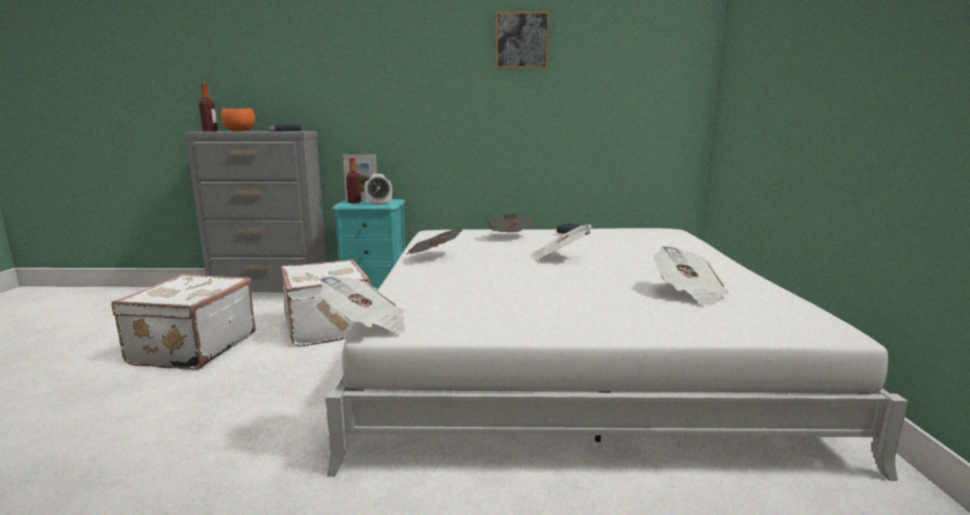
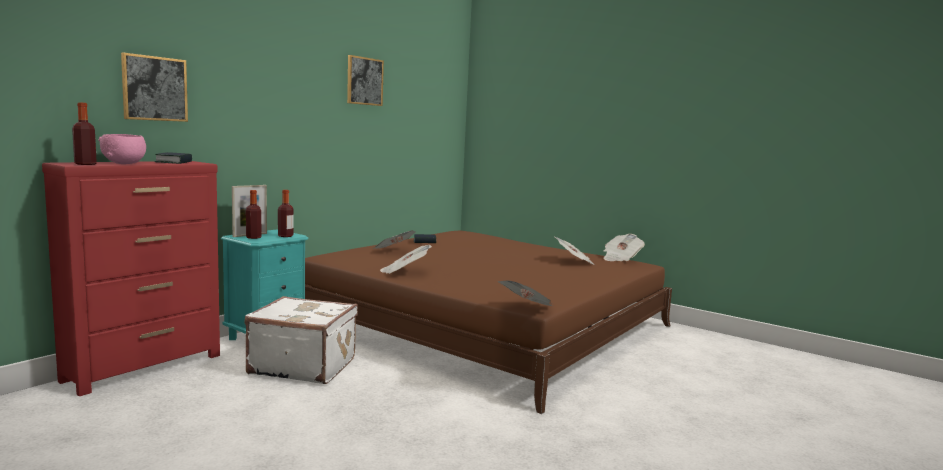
camera: 55 degrees left, 5 degrees down
white suitcase [111,274,256,370] -> none
grey dresser [184,131,327,292] -> red dresser [42,161,220,396]
orange bowl [221,108,255,131] -> pink bowl [98,134,146,164]
white bed [326,228,908,481] -> brown bed [305,231,672,414]
alarm clock [365,174,392,205] -> bottle [278,190,294,237]
newspaper [531,224,592,259] -> newspaper moved to [603,234,645,261]
none -> picture [121,52,188,122]

